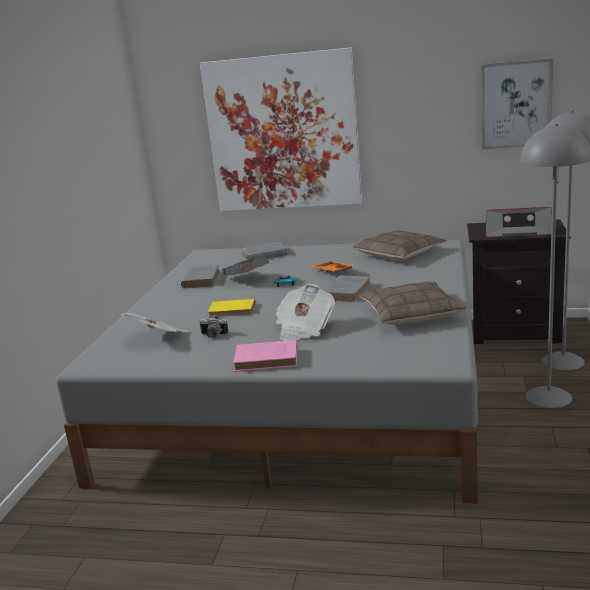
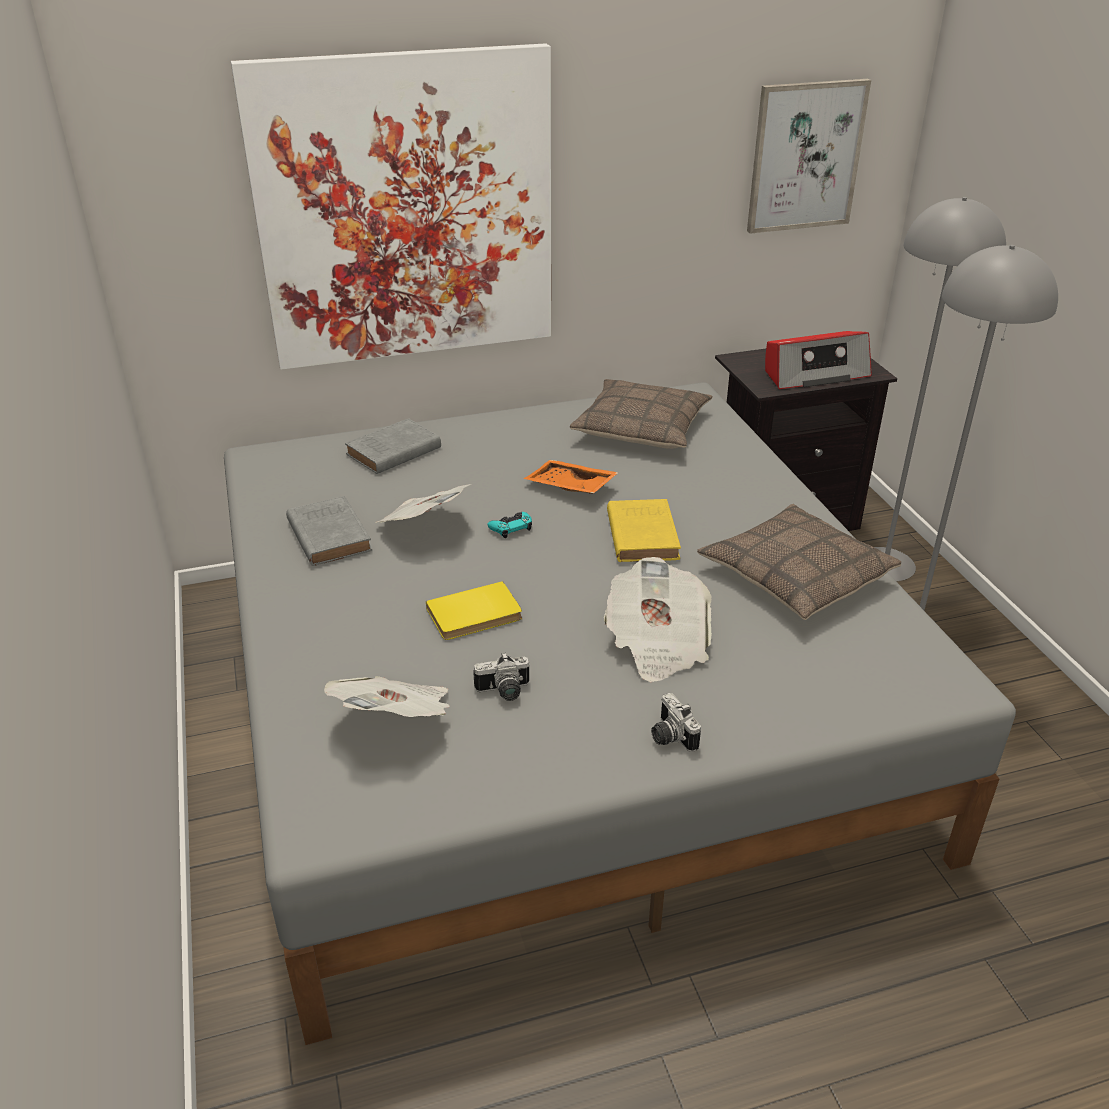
camera: 30 degrees left, 15 degrees up
pink book [233,340,297,372] -> camera [651,693,701,752]
grey book [324,275,371,302] -> yellow book [607,499,681,562]

